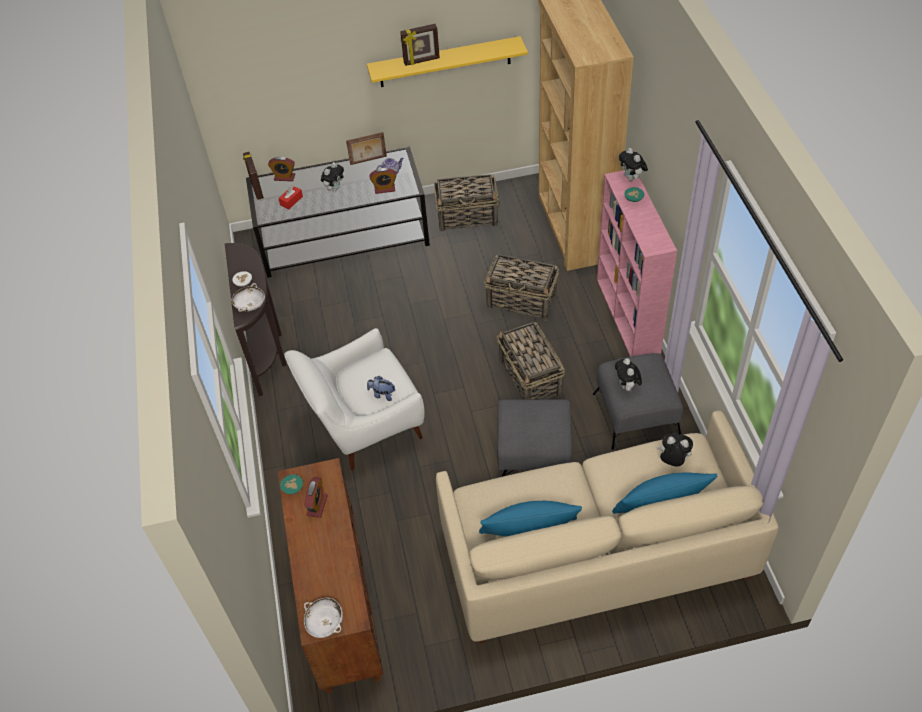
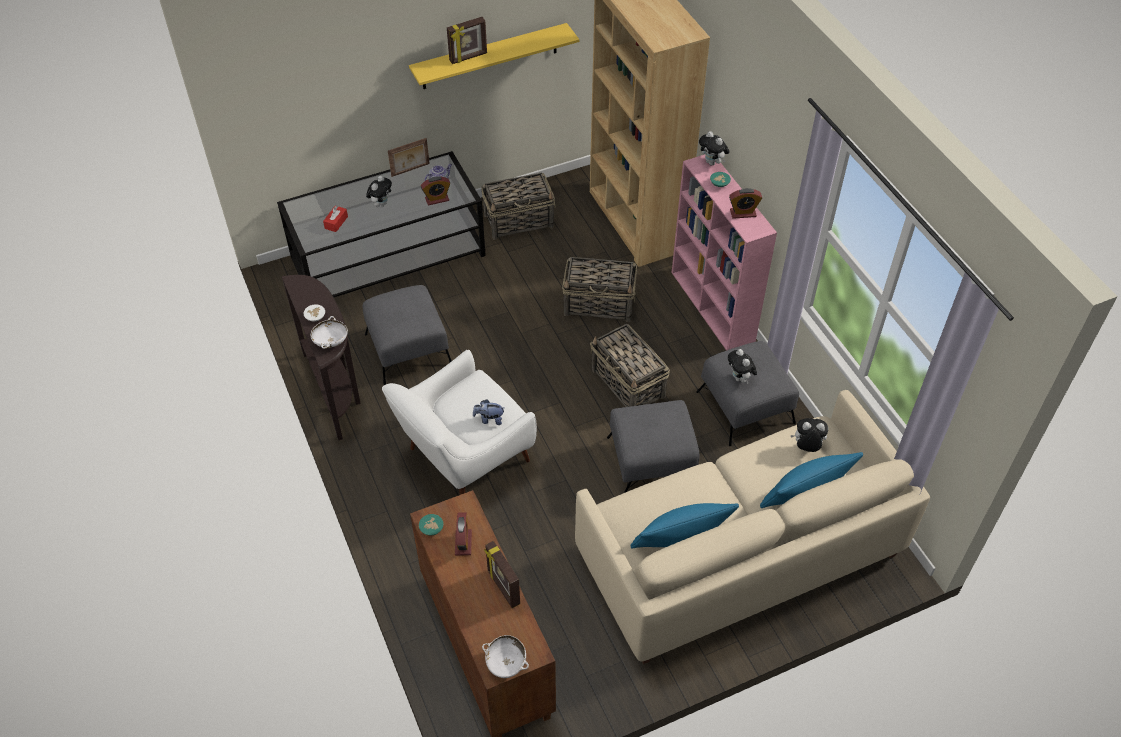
camera: 15 degrees left, 0 degrees up
picture frame [243,152,264,200] -> picture frame moved to [484,541,520,608]
alarm clock [268,156,295,181] -> alarm clock moved to [729,188,762,219]
none -> grey ottoman [363,285,452,385]

